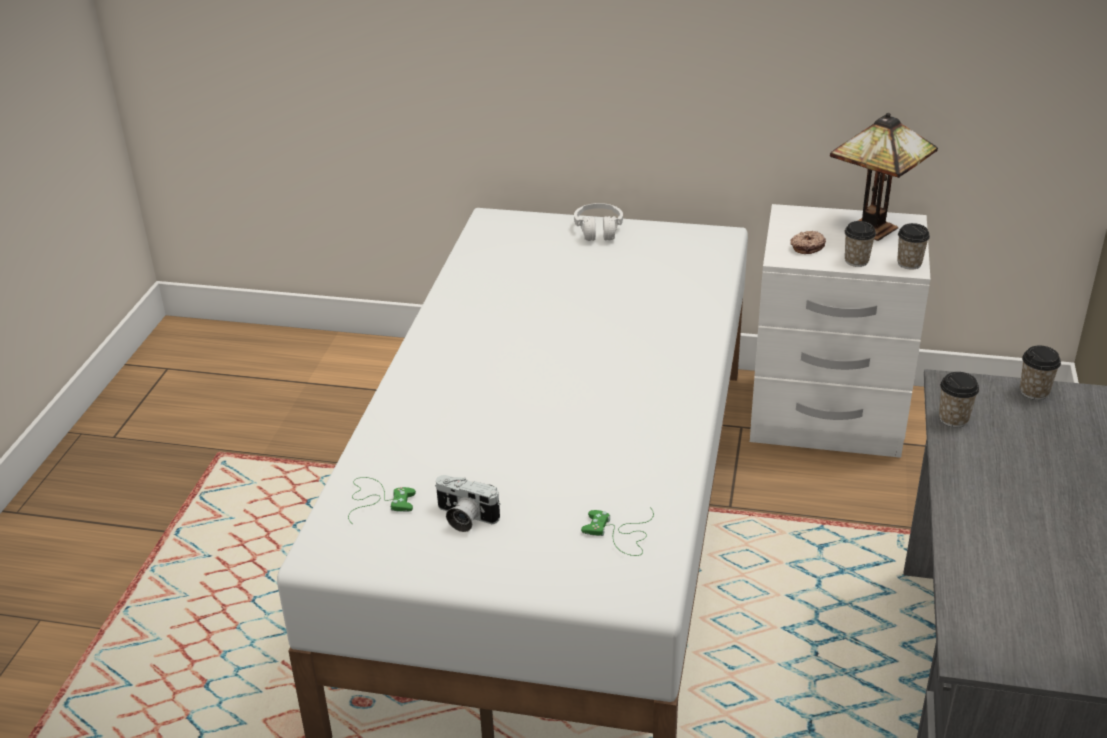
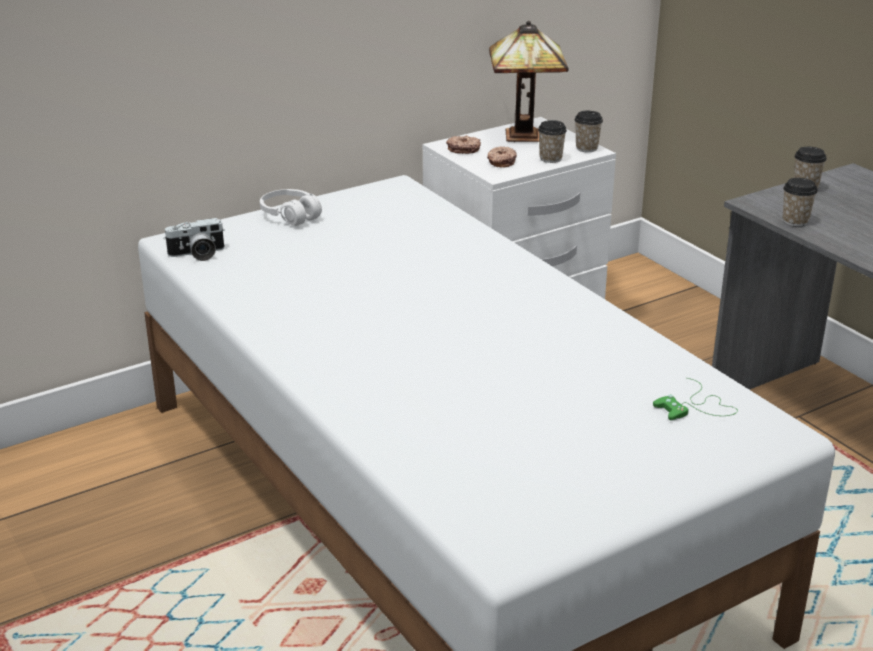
camera: 45 degrees left, 5 degrees down
green game controller [348,477,416,521] -> none
camera [435,475,500,532] -> camera moved to [163,218,225,261]
none -> donut [446,135,481,154]

